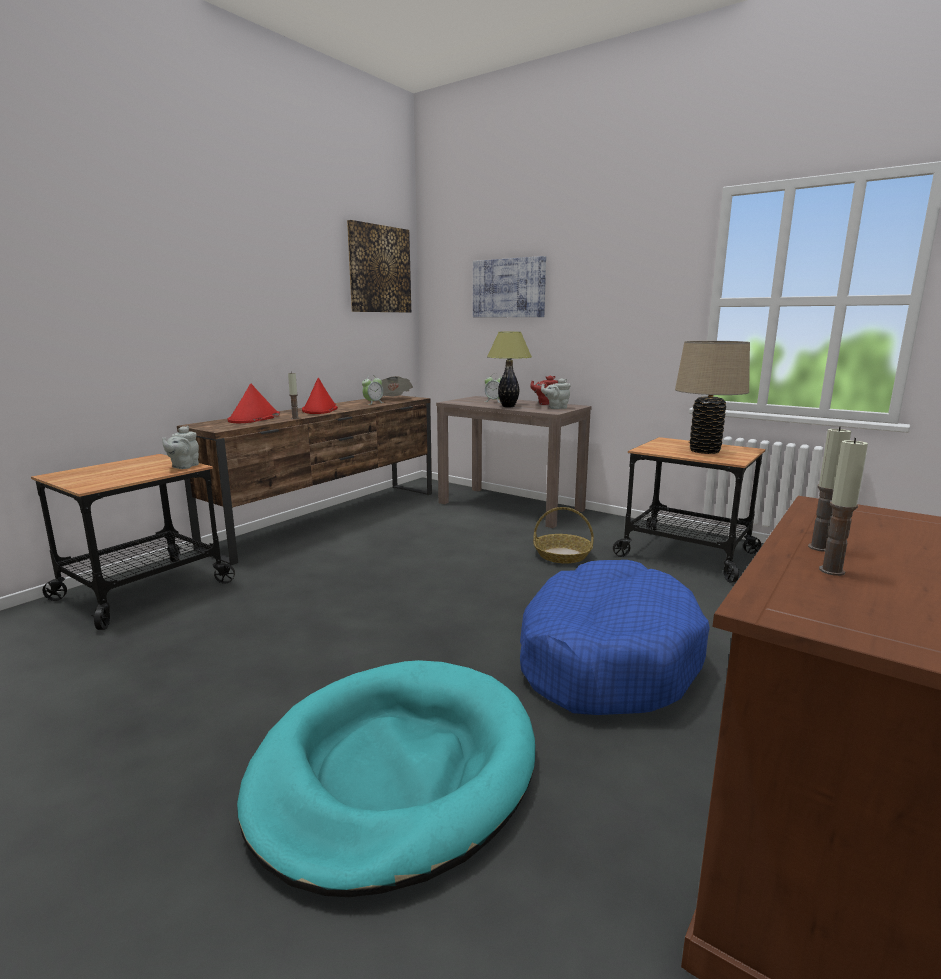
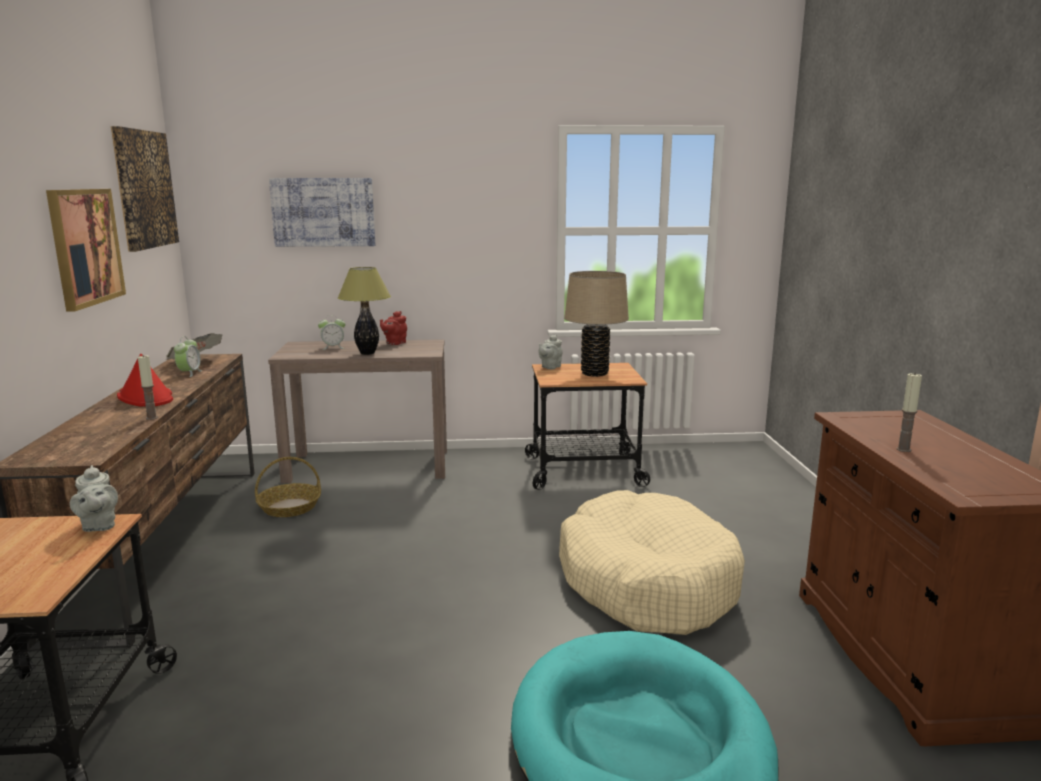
camera: 40 degrees left, 0 degrees up
red hat [228,383,280,423] -> none
blue dog bed [520,560,710,715] -> beige dog bed [559,490,745,635]
basket [533,507,594,564] -> basket moved to [255,457,321,517]
grey teapot [541,378,570,409] -> grey teapot moved to [538,335,563,369]
candle [819,438,868,576] -> none
none -> picture [46,189,126,312]

